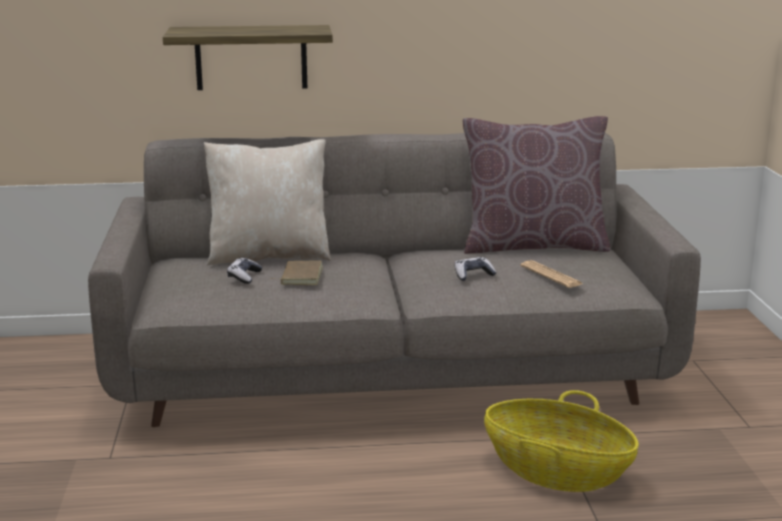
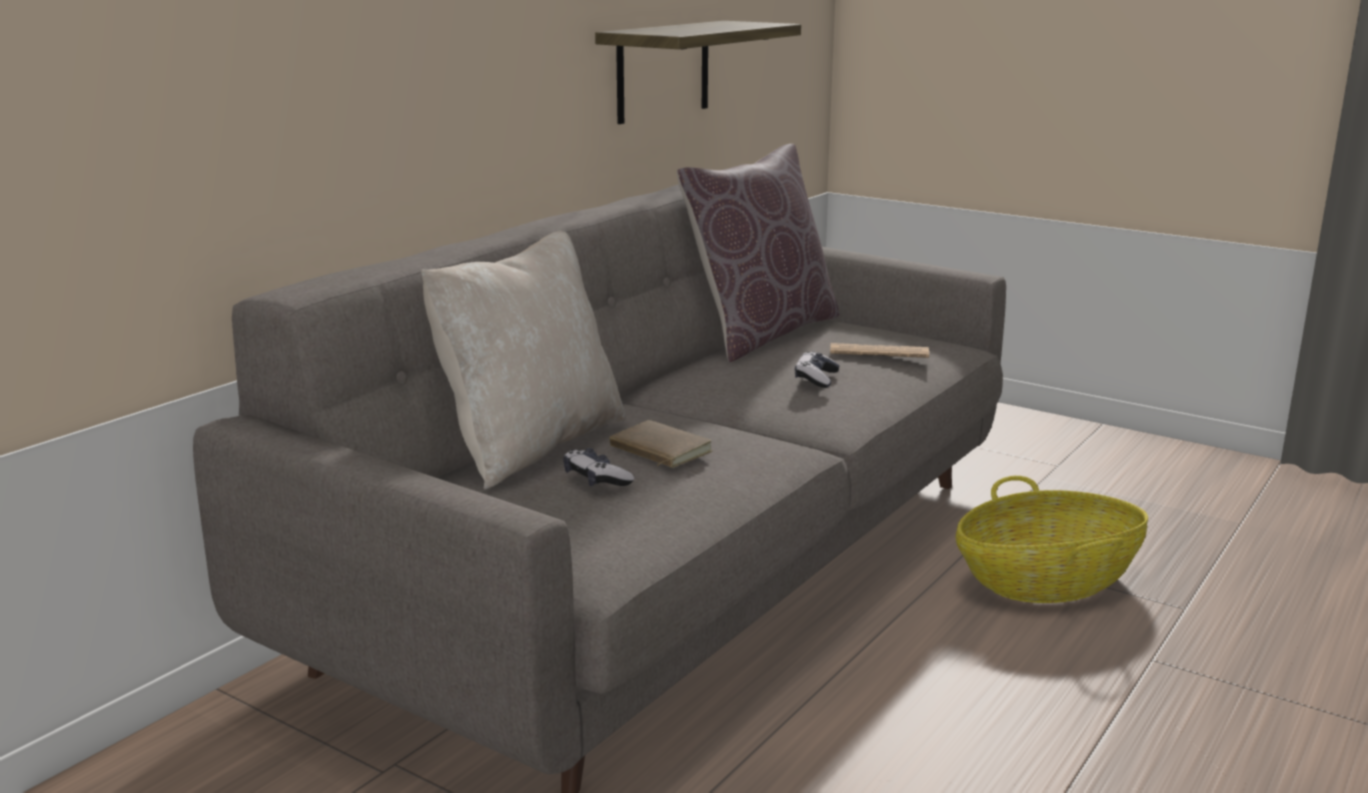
camera: 50 degrees left, 0 degrees up
shelf [163,25,333,90] -> shelf moved to [595,21,801,124]

